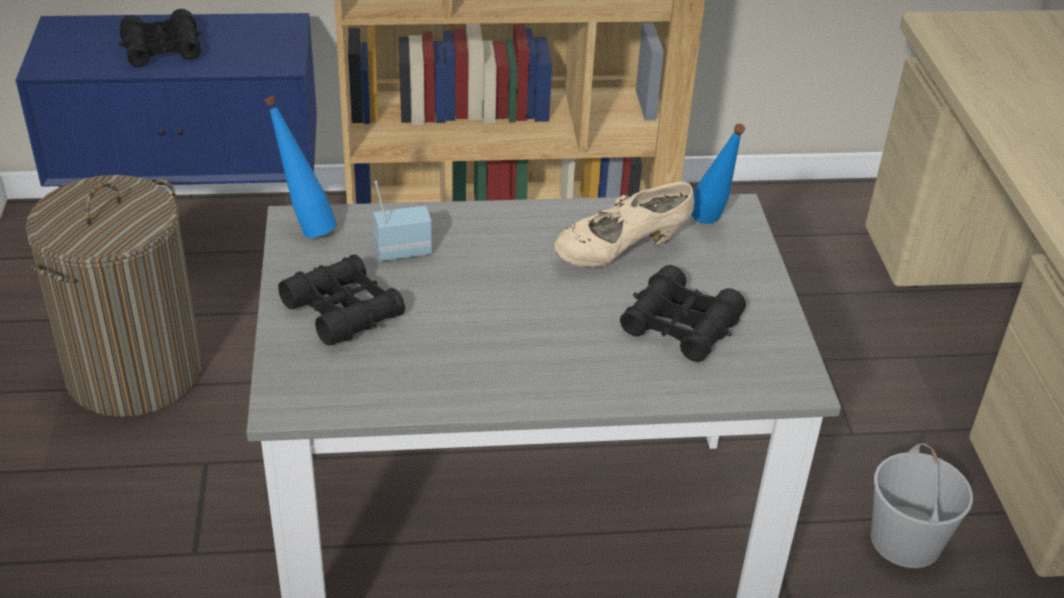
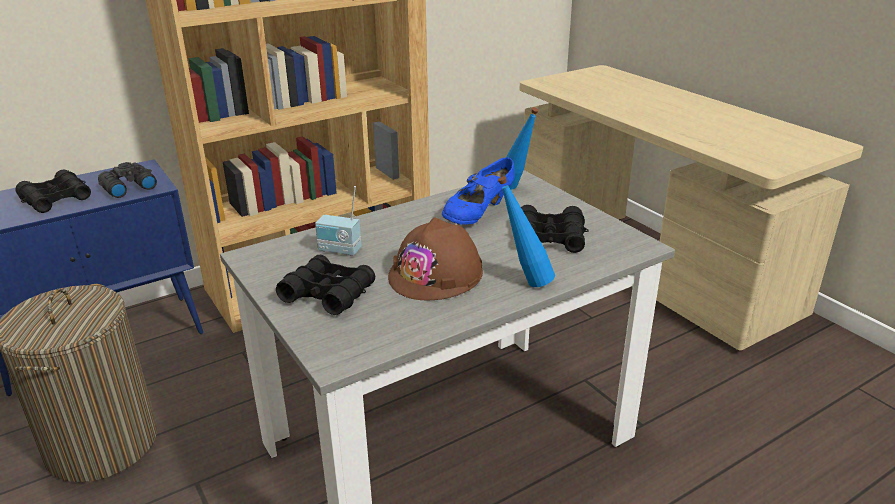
camera: 25 degrees left, 10 degrees down
blue bottle [264,96,337,238] -> blue bottle moved to [498,176,555,287]
radio [373,181,432,261] -> radio turned 120 degrees counterclockwise [315,186,361,256]
beige shoe [554,182,694,267] -> blue shoe [442,157,515,225]
white bucket [871,443,973,568] -> none
none -> black binoculars [98,162,157,198]
none -> brown hard hat [388,217,483,300]

